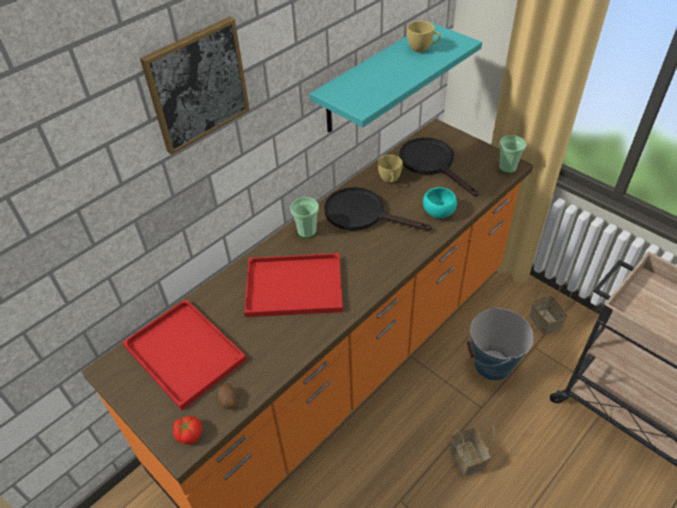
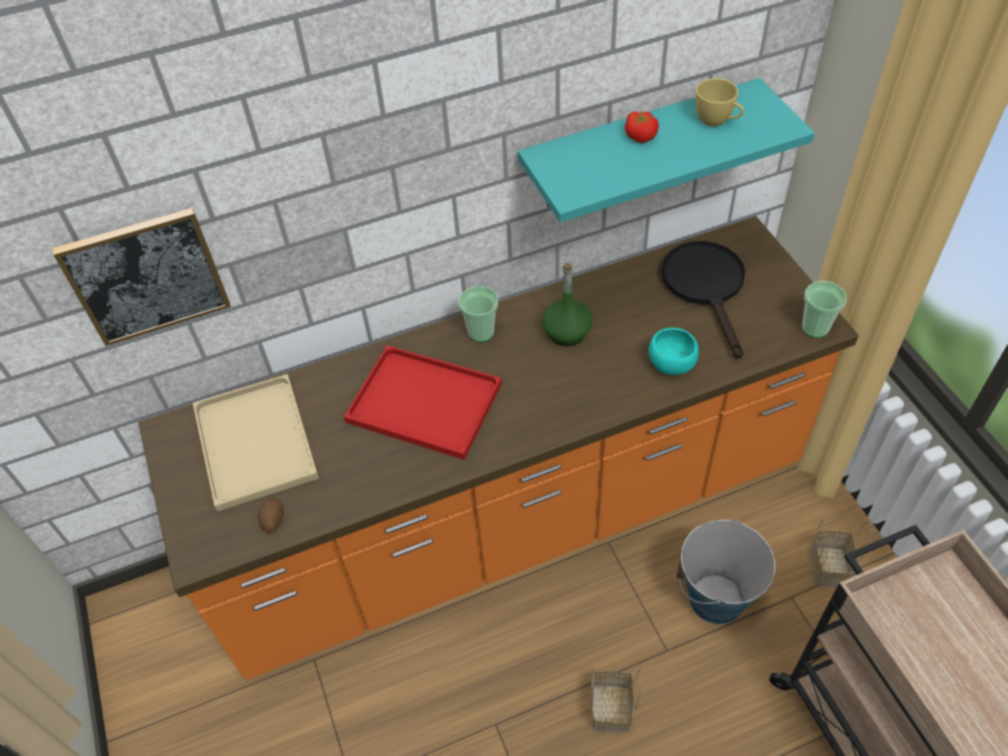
camera: 25 degrees right, 5 degrees up
red tray [122,299,247,410] -> beige tray [193,374,319,512]
picture [140,17,250,155] -> picture moved to [52,208,231,346]
tomato [173,416,202,445] -> tomato moved to [625,111,659,143]
black frying pan [324,187,432,231] -> green bottle [542,263,593,346]
yellow cup [378,155,403,183] -> none

